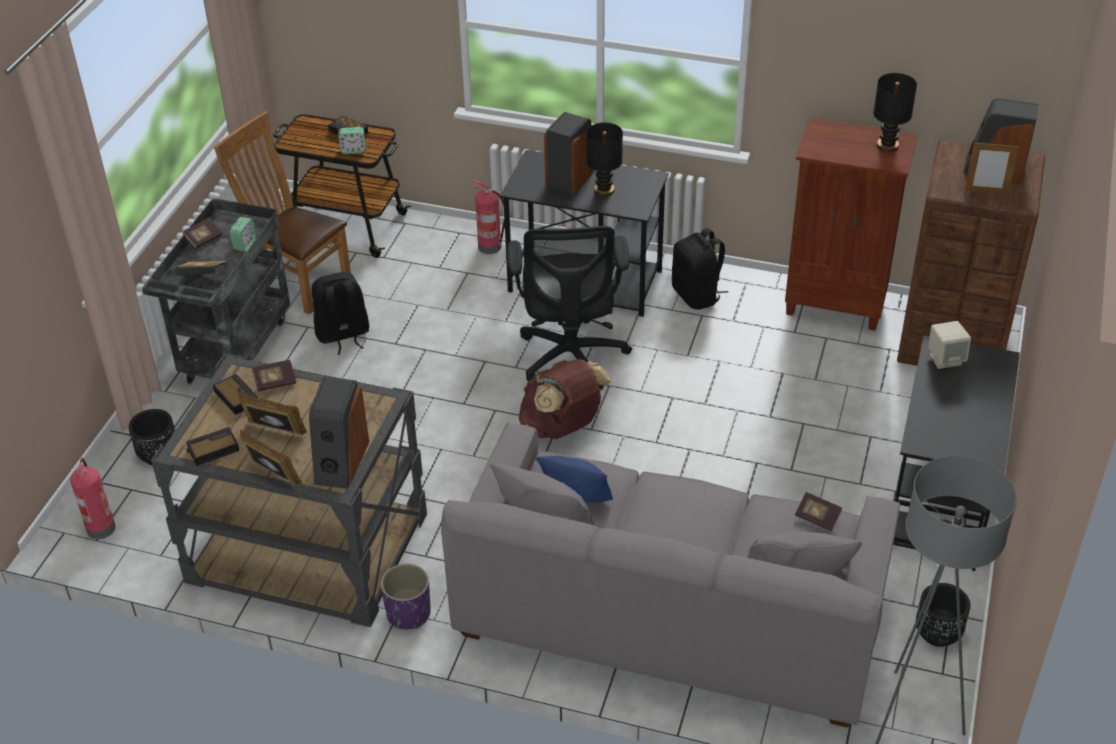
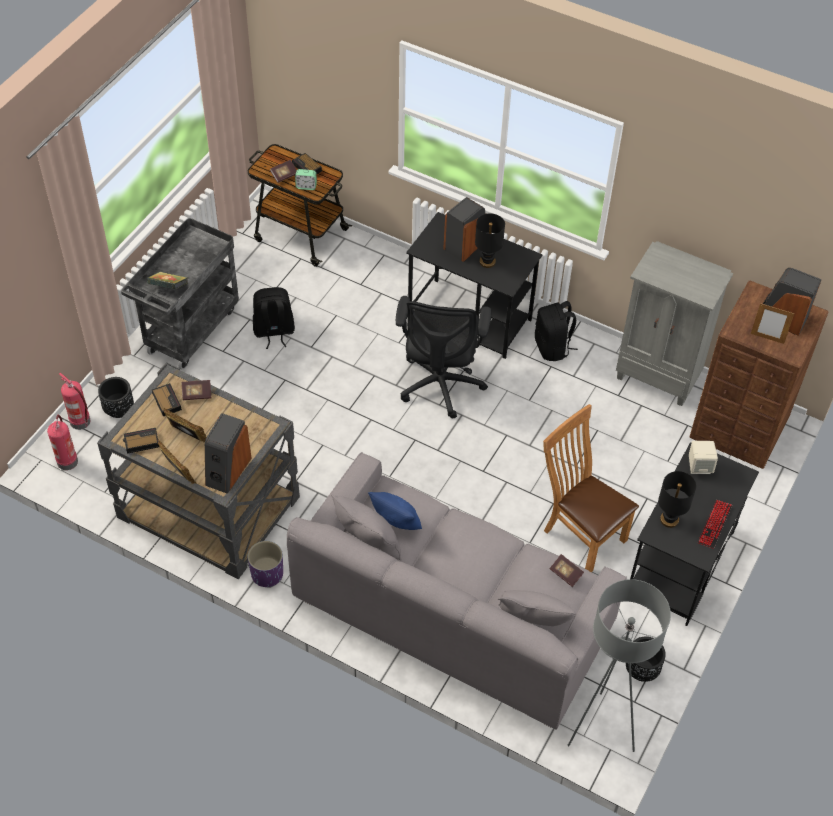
camera: 10 degrees right, 10 degrees up
book [182,218,222,249] -> book moved to [270,160,297,183]
brown chair [214,111,351,315] -> brown chair moved to [543,404,639,572]
alarm clock [230,217,256,252] -> none
fire extinguisher [472,179,505,254] -> fire extinguisher moved to [59,373,90,430]
brown backpack [518,359,612,439] -> none
brown cabinet [785,118,917,330] -> grey cabinet [616,241,733,406]
black table lamp [873,73,917,152] -> black table lamp moved to [658,471,696,528]
none -> keyboard [698,500,732,549]

